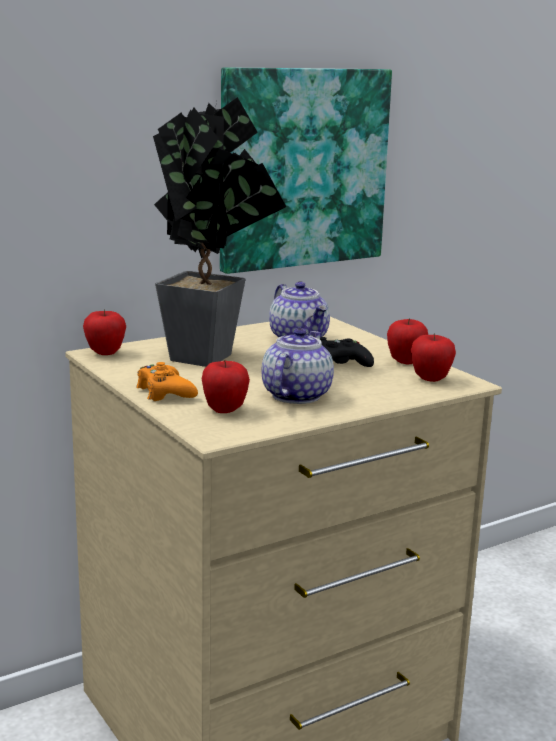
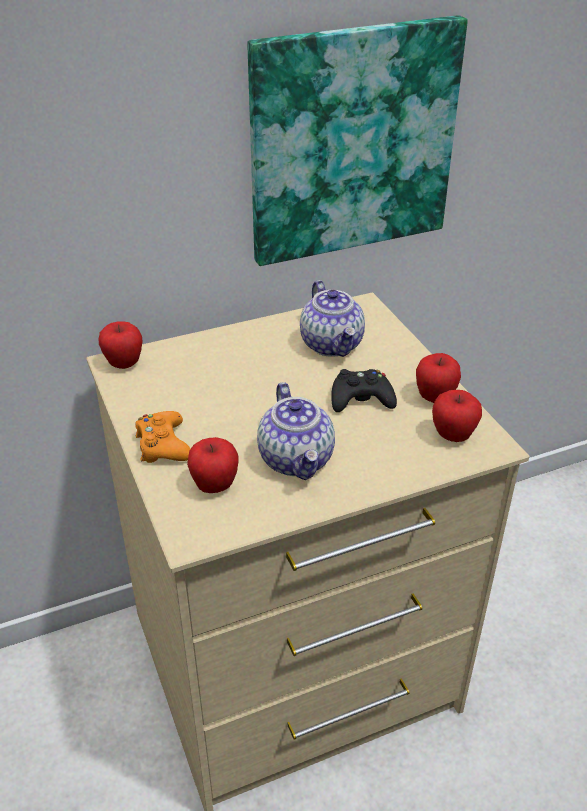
camera: 10 degrees right, 20 degrees up
potted plant [153,97,286,367] -> none
teapot [262,328,334,404] -> teapot turned 135 degrees clockwise [257,382,335,480]

